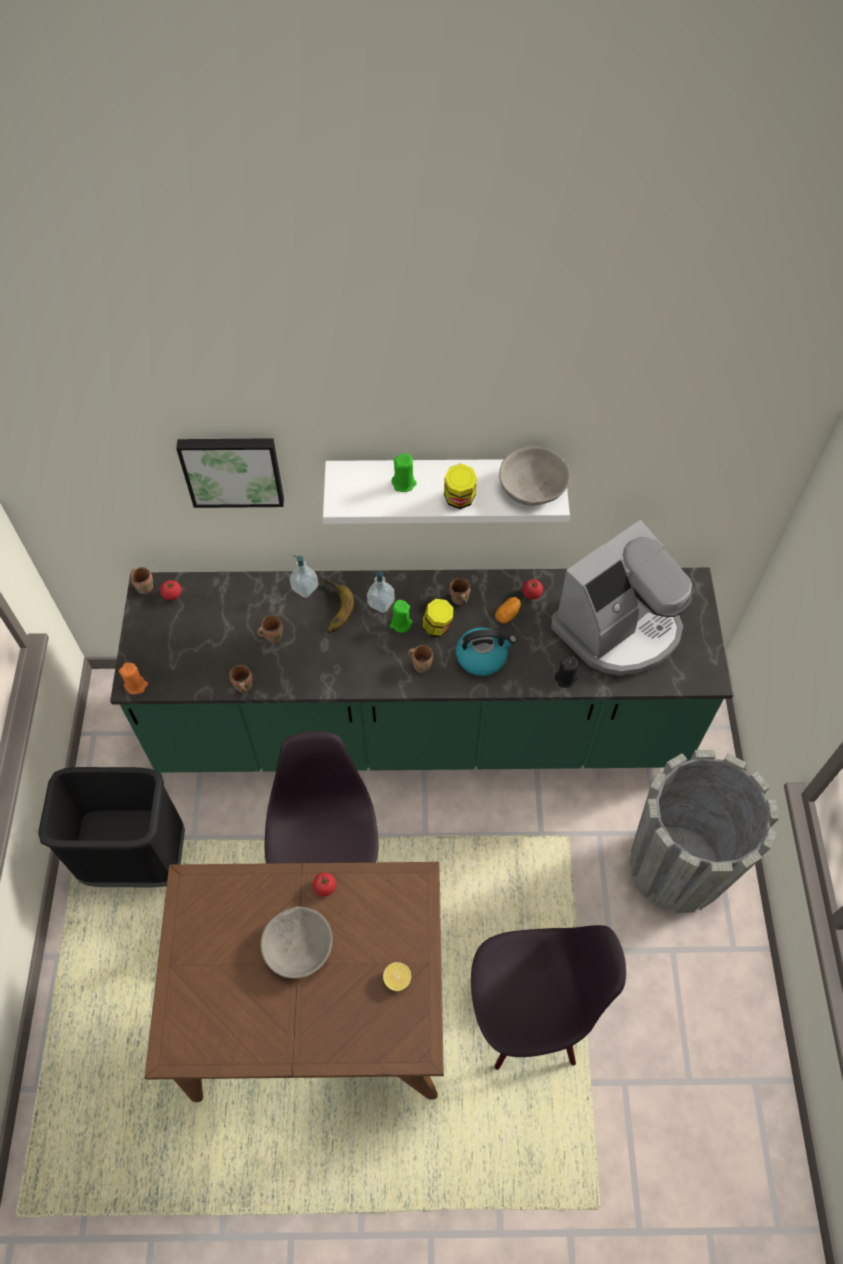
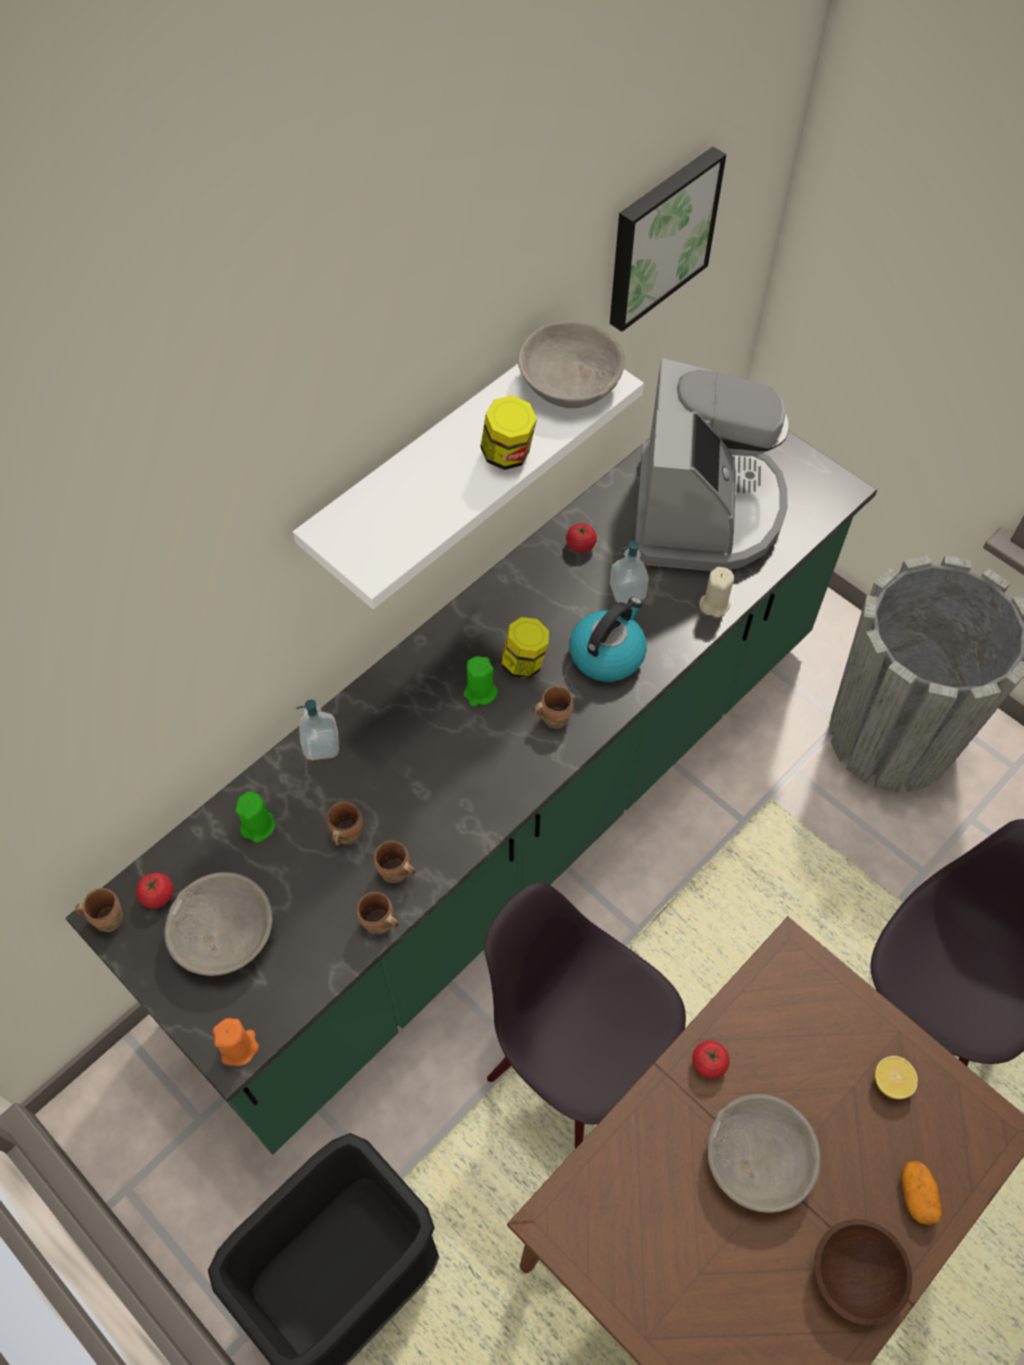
camera: 45 degrees left, 0 degrees up
picture [176,438,284,508] -> picture moved to [610,147,726,332]
banana [324,579,354,633] -> none
soap dispenser [367,571,395,613] -> soap dispenser moved to [610,541,649,604]
green candle [392,453,417,492] -> green candle moved to [236,791,275,843]
brown mug [449,578,470,605] -> brown mug moved to [374,840,415,883]
potato [495,597,521,623] -> potato moved to [901,1161,942,1225]
black candle [554,656,578,688] -> beige candle [699,567,734,618]
none -> grey bowl [164,872,272,976]
none -> brown bowl [814,1219,912,1325]

